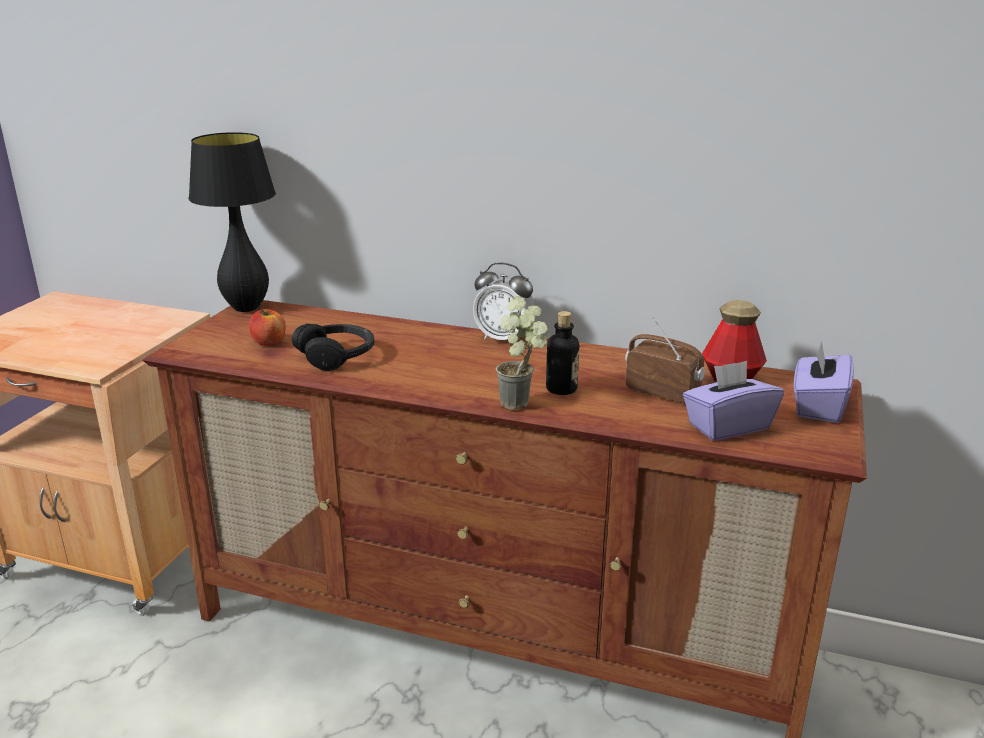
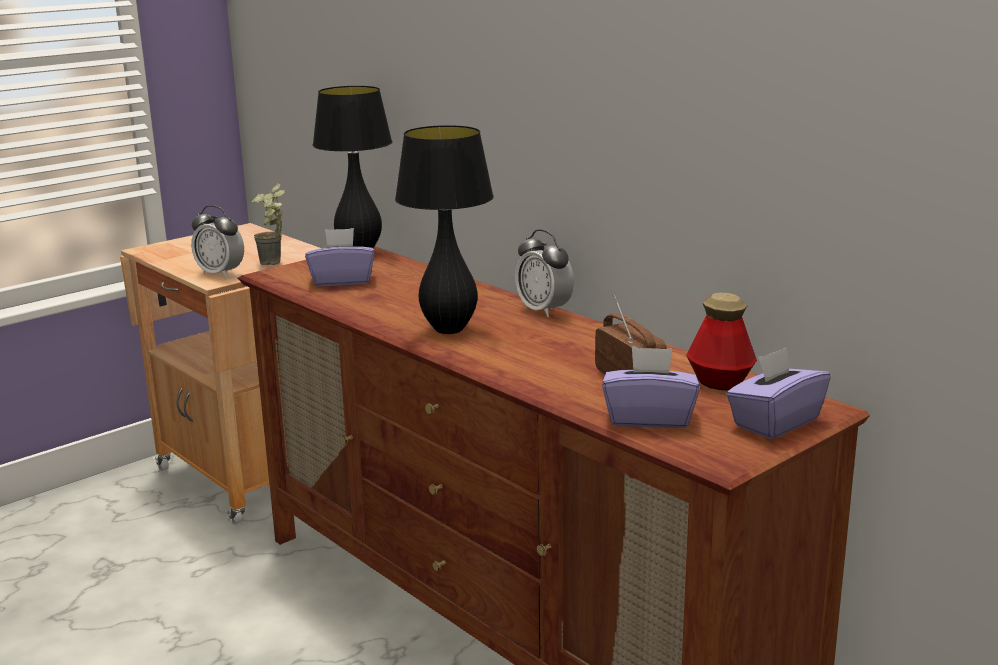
camera: 30 degrees right, 5 degrees down
apple [249,308,285,346] -> purple tissue box [305,228,374,286]
black headphones [292,323,374,371] -> none
potted plant [496,296,548,410] -> potted plant moved to [252,183,285,265]
bottle [546,311,579,395] -> none
none -> alarm clock [191,205,244,278]
none -> black table lamp [395,125,494,334]

